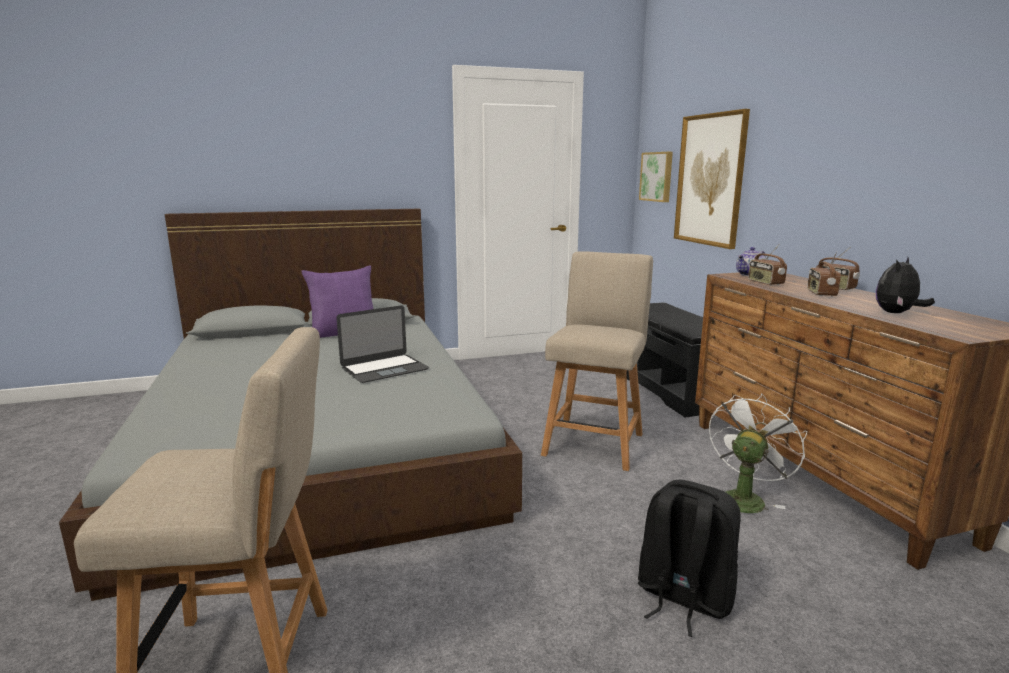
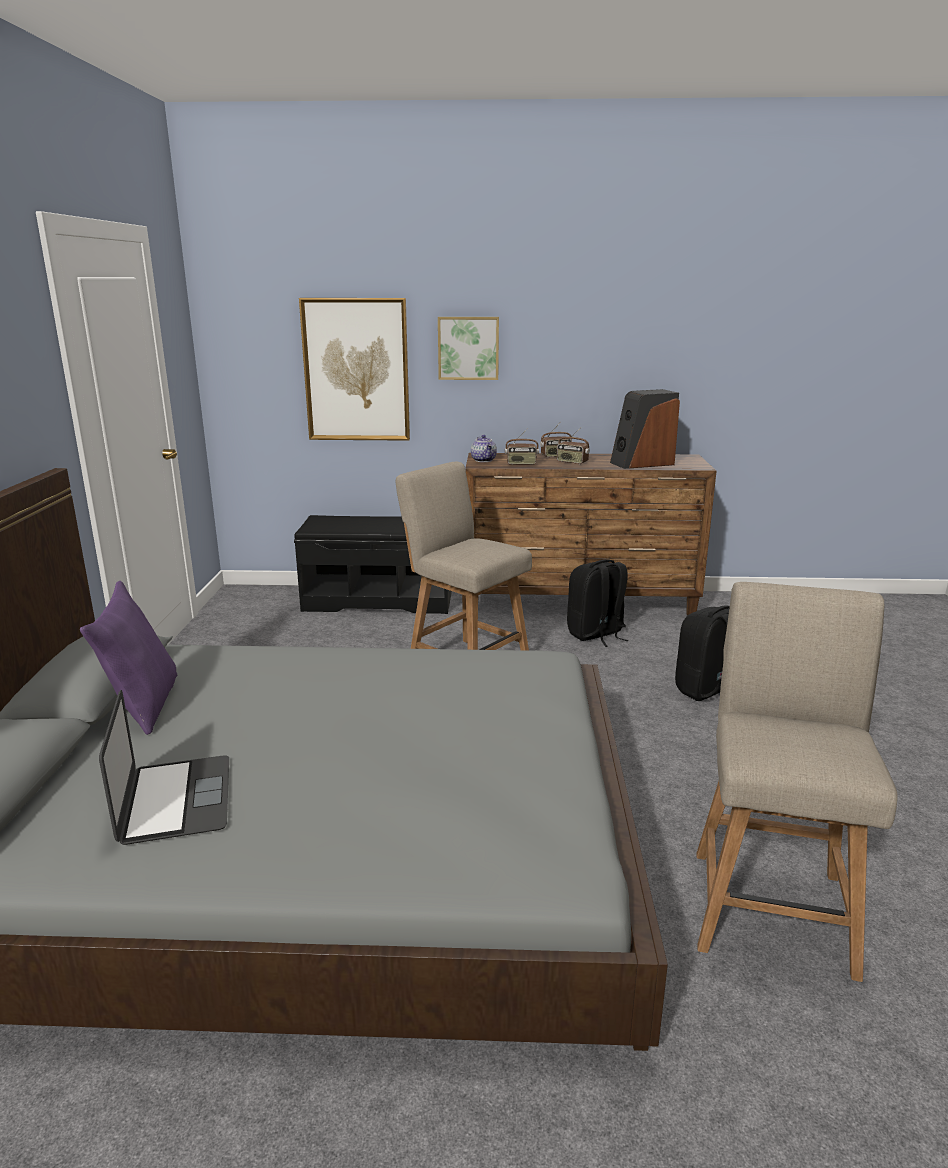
camera: 70 degrees left, 5 degrees up
laptop [337,305,429,383] -> laptop moved to [99,690,229,845]
picture [639,152,673,202] -> picture moved to [438,317,499,380]
white fan [709,393,807,513] -> black backpack [567,559,629,647]
plush toy [876,257,935,313] -> speaker [610,389,680,469]

